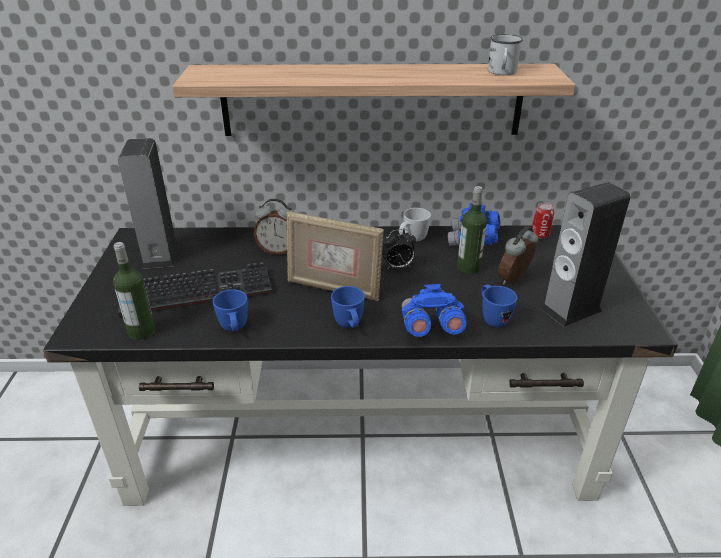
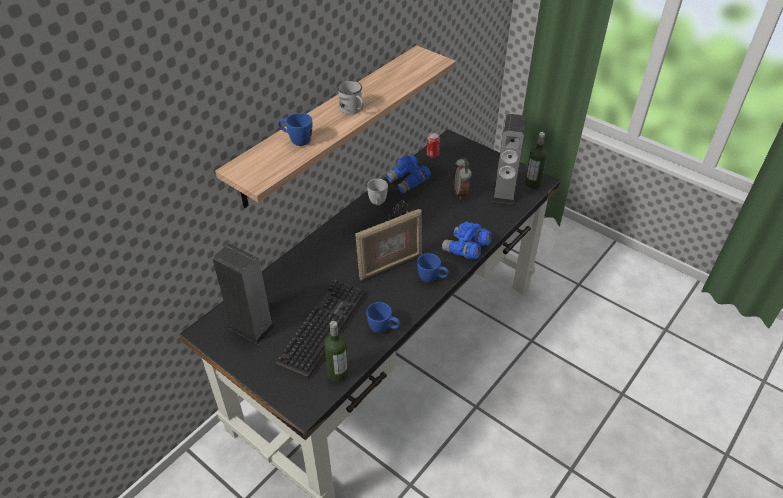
camera: 50 degrees left, 10 degrees up
alarm clock [254,199,294,255] -> none
bottle [457,186,487,274] -> bottle moved to [525,132,547,189]
blue mug [481,285,517,327] -> blue mug moved to [278,113,312,146]
white mug [488,34,523,75] -> white mug moved to [337,80,364,114]

